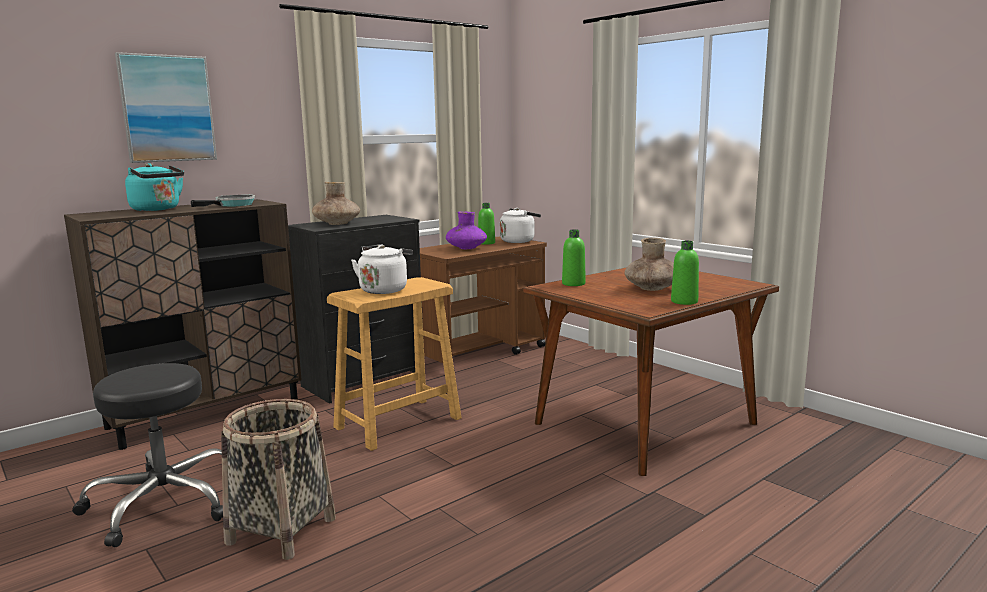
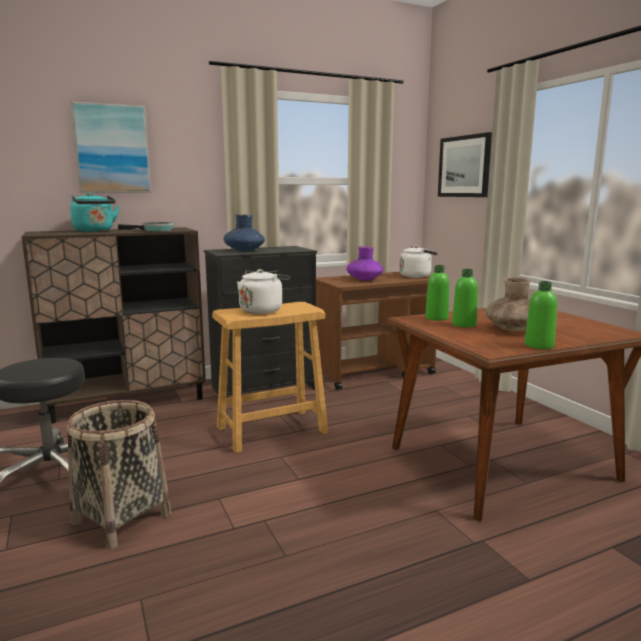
camera: 15 degrees right, 0 degrees up
brown vase [312,182,360,225] -> blue vase [224,214,265,252]
green bottle [478,203,495,245] -> green bottle moved to [452,269,478,327]
none -> picture [438,132,492,197]

